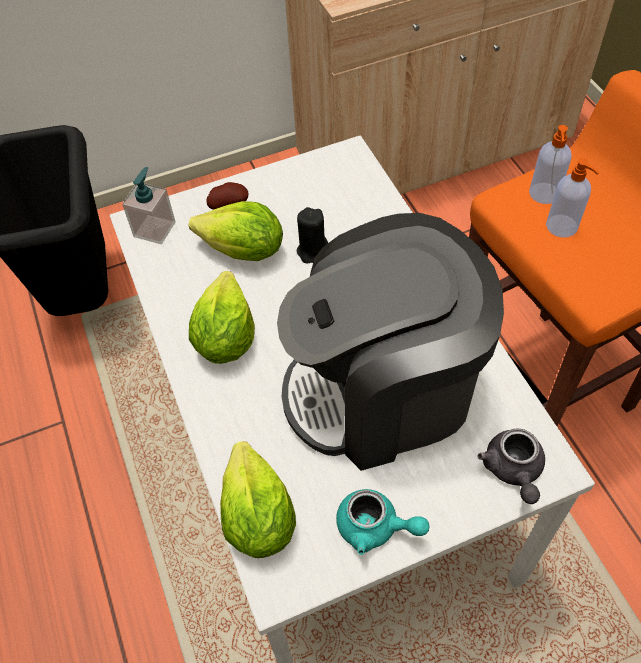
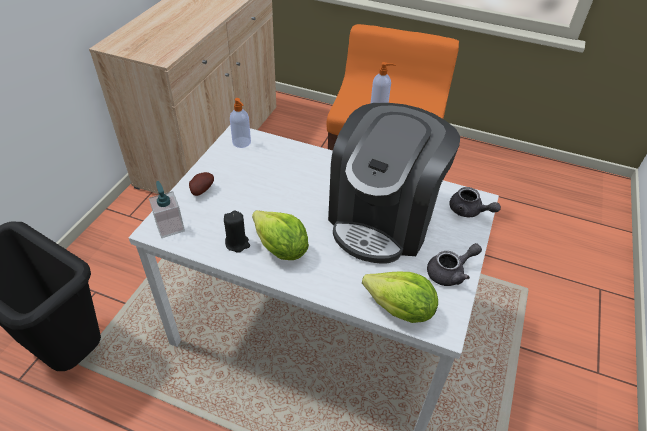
camera: 50 degrees left, 10 degrees down
lettuce [189,201,283,261] -> none
black candle [297,207,328,264] -> black candle moved to [224,210,250,253]
turquoise teapot [336,489,429,555] -> grey teapot [427,243,482,286]
soap dispenser [529,125,572,204] -> soap dispenser moved to [230,98,251,148]

